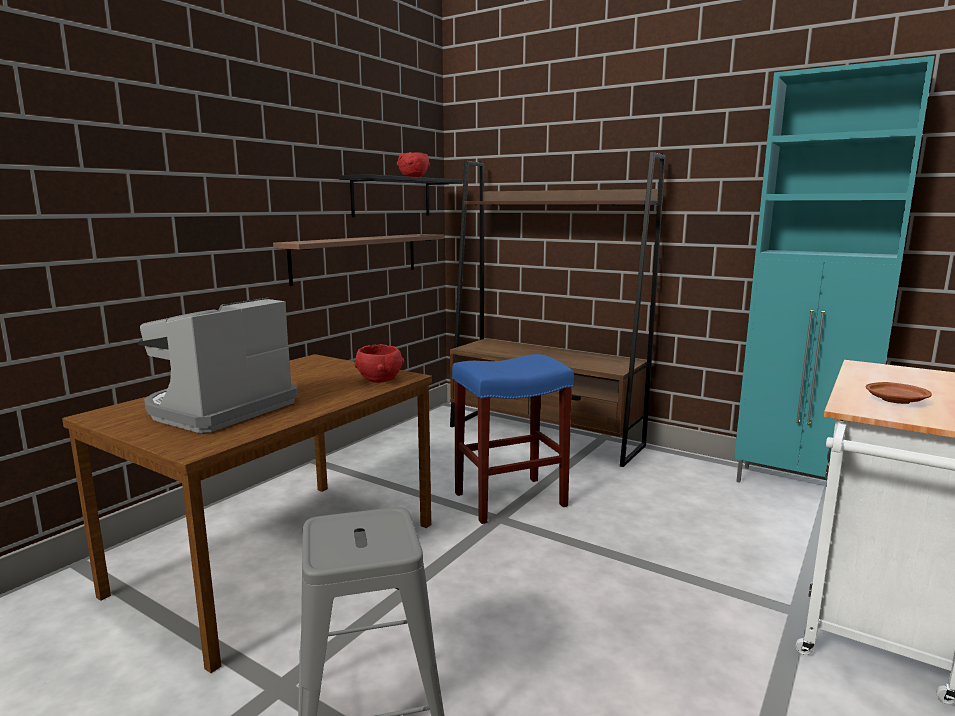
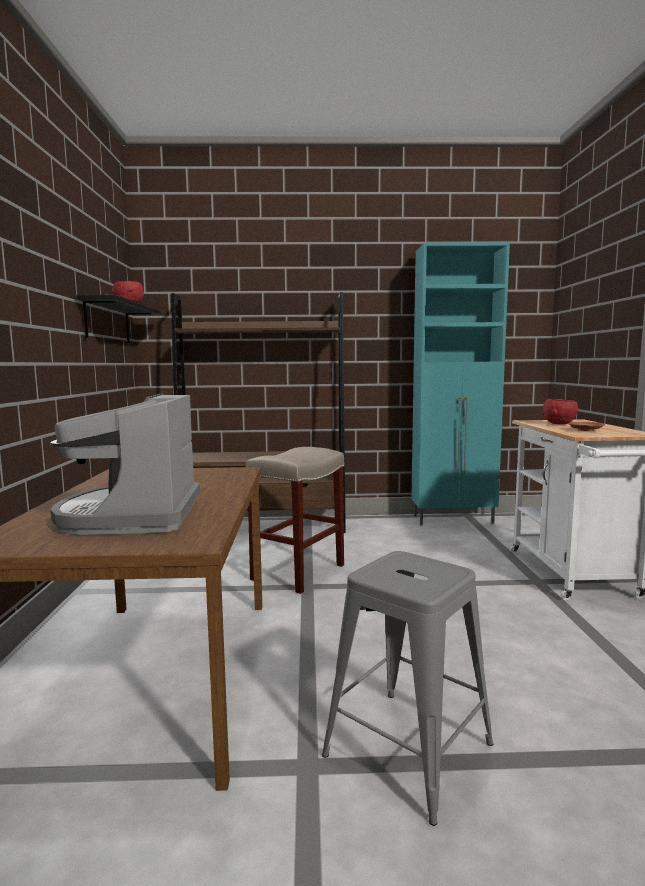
camera: 35 degrees left, 5 degrees down
shelf [273,234,444,286] -> none
red bowl [355,344,404,383] -> red bowl moved to [543,399,579,425]
blue stool [452,354,574,524] -> beige stool [246,447,344,594]

